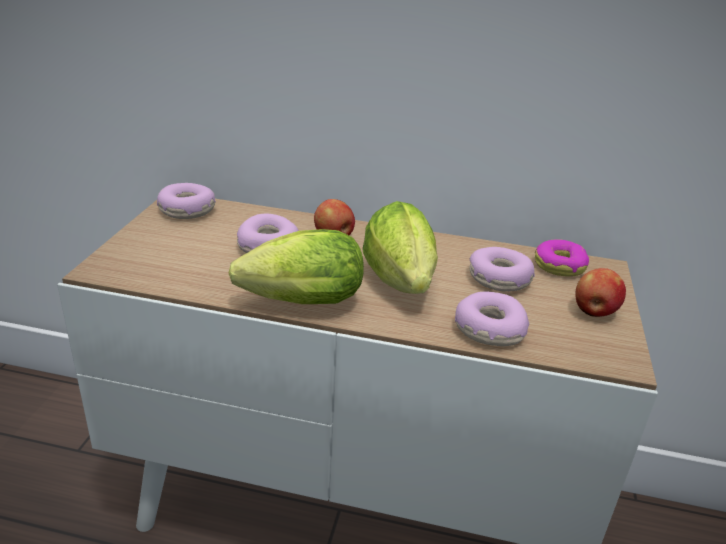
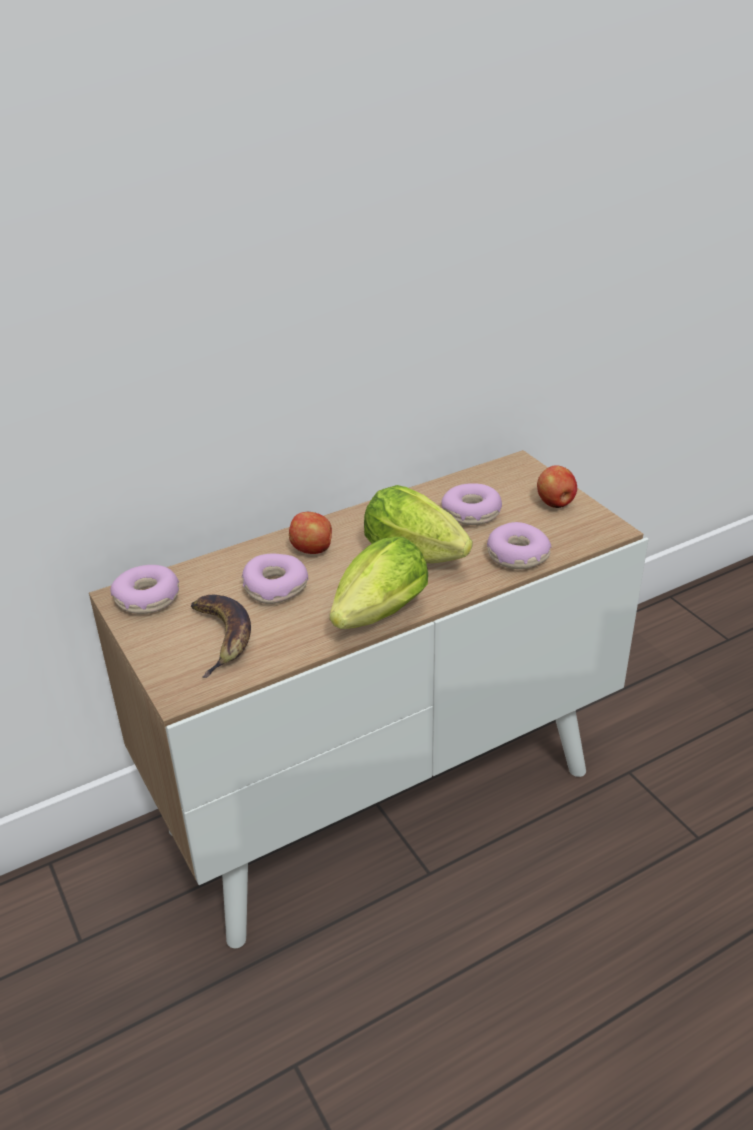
camera: 40 degrees left, 5 degrees up
donut [535,239,589,277] -> none
none -> banana [191,595,251,678]

